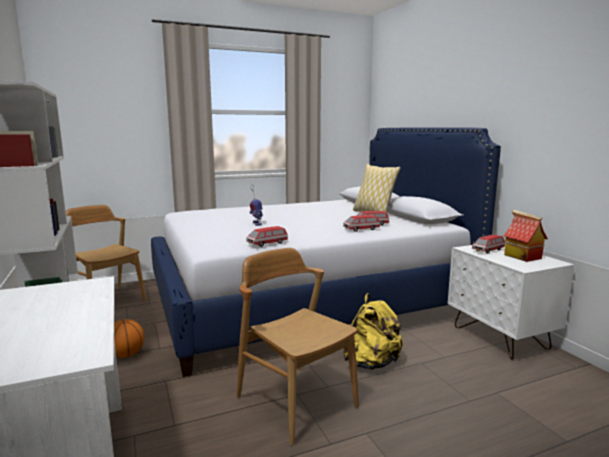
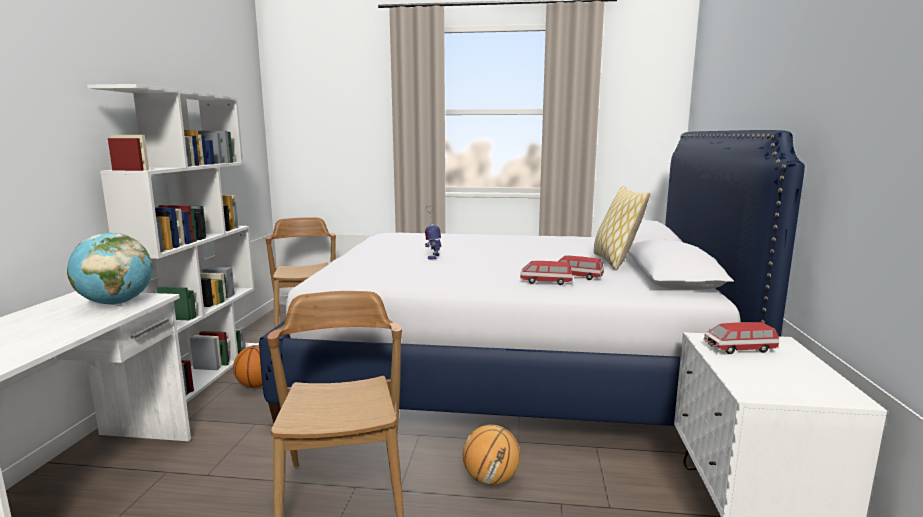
camera: 30 degrees right, 0 degrees up
toy car [246,226,288,247] -> none
yellow backpack [343,293,403,369] -> basketball [463,425,520,486]
toy house [504,210,548,262] -> none
none -> globe [67,233,153,305]

